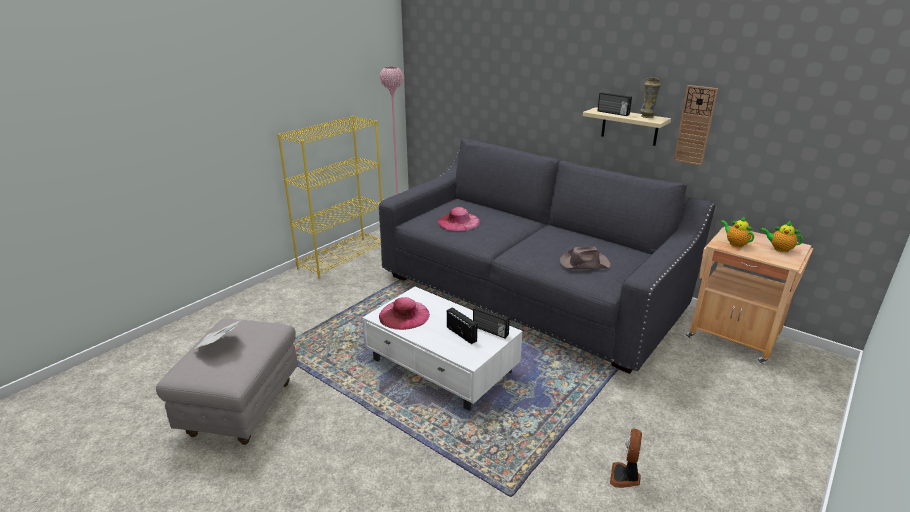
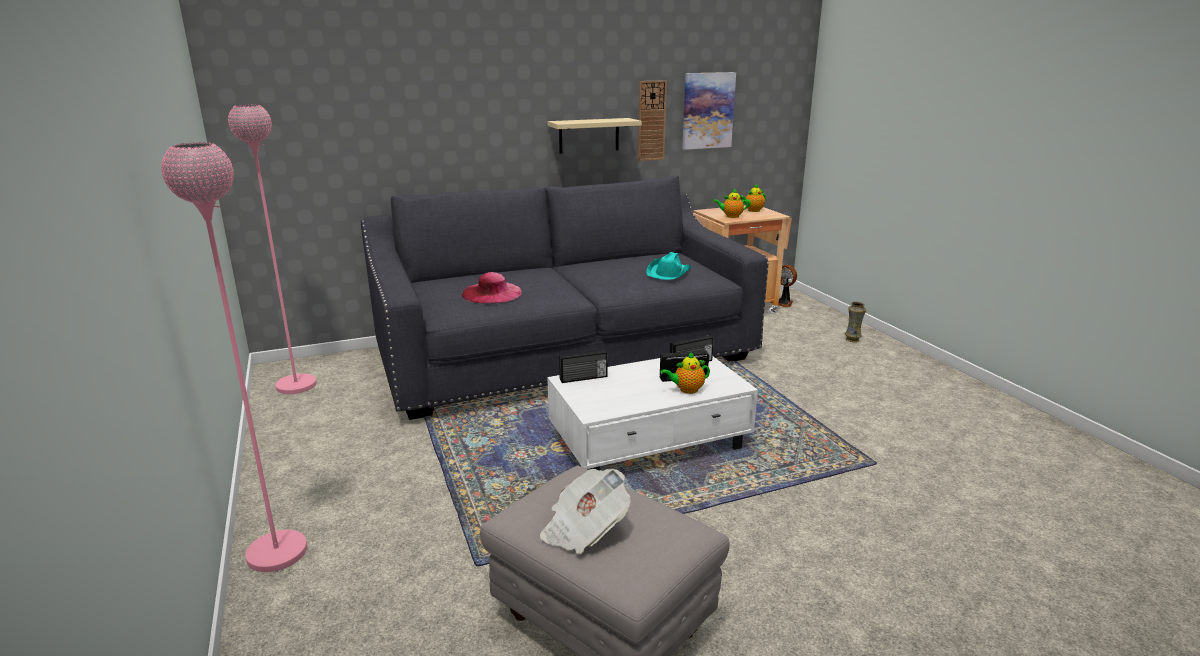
camera: 60 degrees left, 5 degrees down
yellow bookcase [277,116,382,279] -> none
pink hat [379,297,430,330] -> none
brown hat [560,246,611,269] -> turquoise hat [646,252,691,280]
radio [597,92,632,116] -> radio moved to [559,350,608,383]
fan [610,429,642,488] -> fan moved to [770,265,797,308]
vase [640,78,661,118] -> vase moved to [845,302,866,342]
none -> pink floor lamp [161,142,307,572]
none -> teapot [661,352,710,394]
none -> picture [682,72,736,150]

